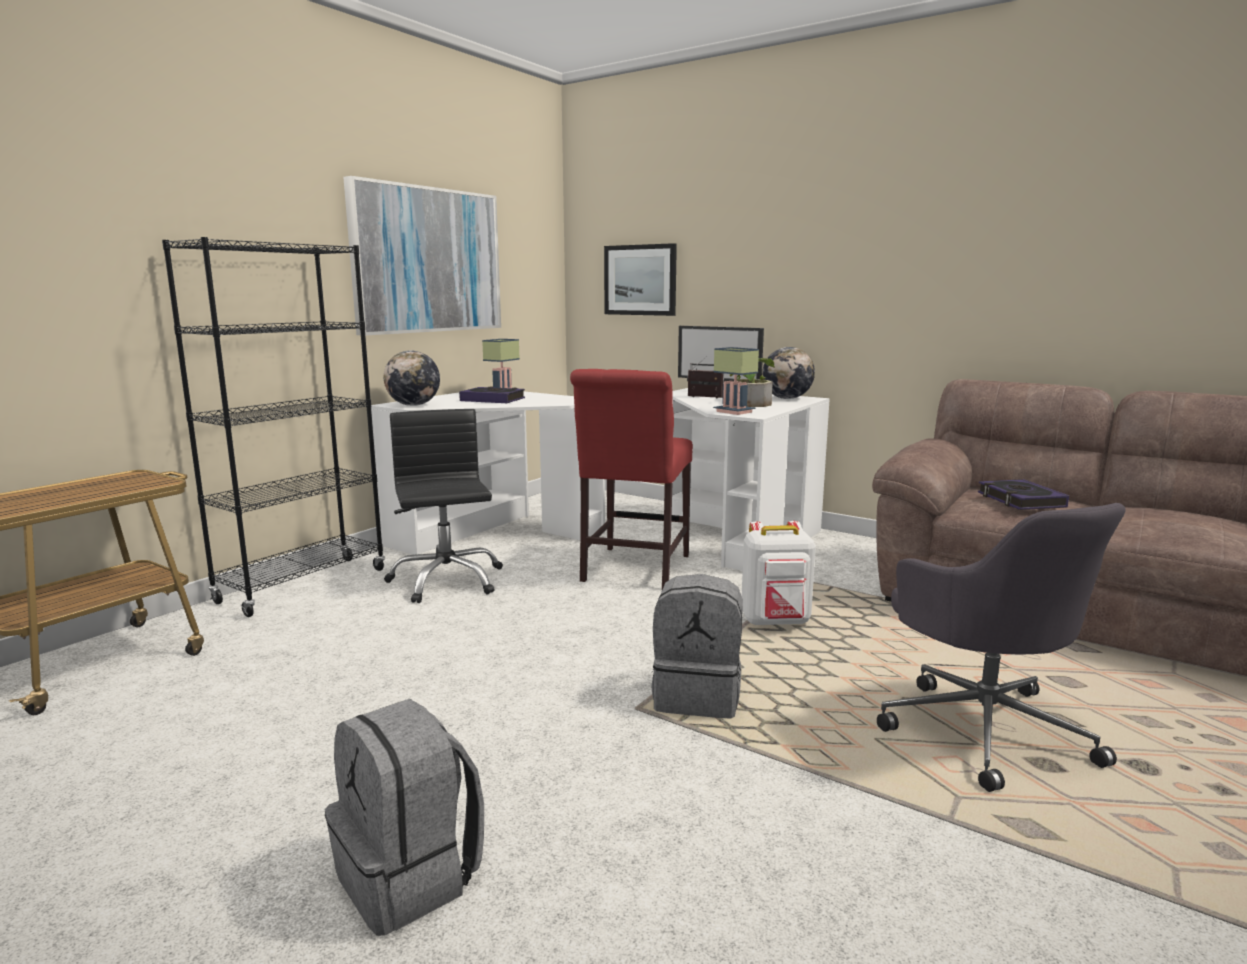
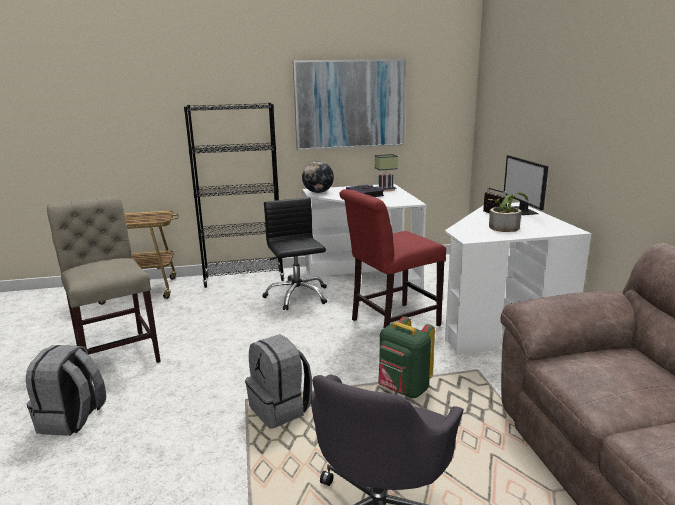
camera: 45 degrees right, 5 degrees up
black office chair [384,409,503,603] -> black office chair turned 45 degrees counterclockwise [263,198,327,311]
picture [604,243,677,316] -> none
table lamp [713,347,759,415] -> none
white backpack [742,521,816,625] -> green backpack [378,316,435,398]
globe [762,347,815,399] -> none
book [978,479,1069,510] -> none
none -> beige chair [47,195,161,381]

